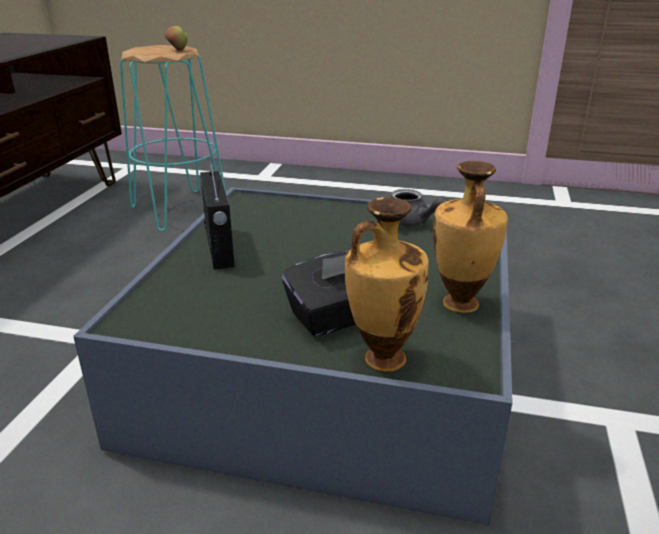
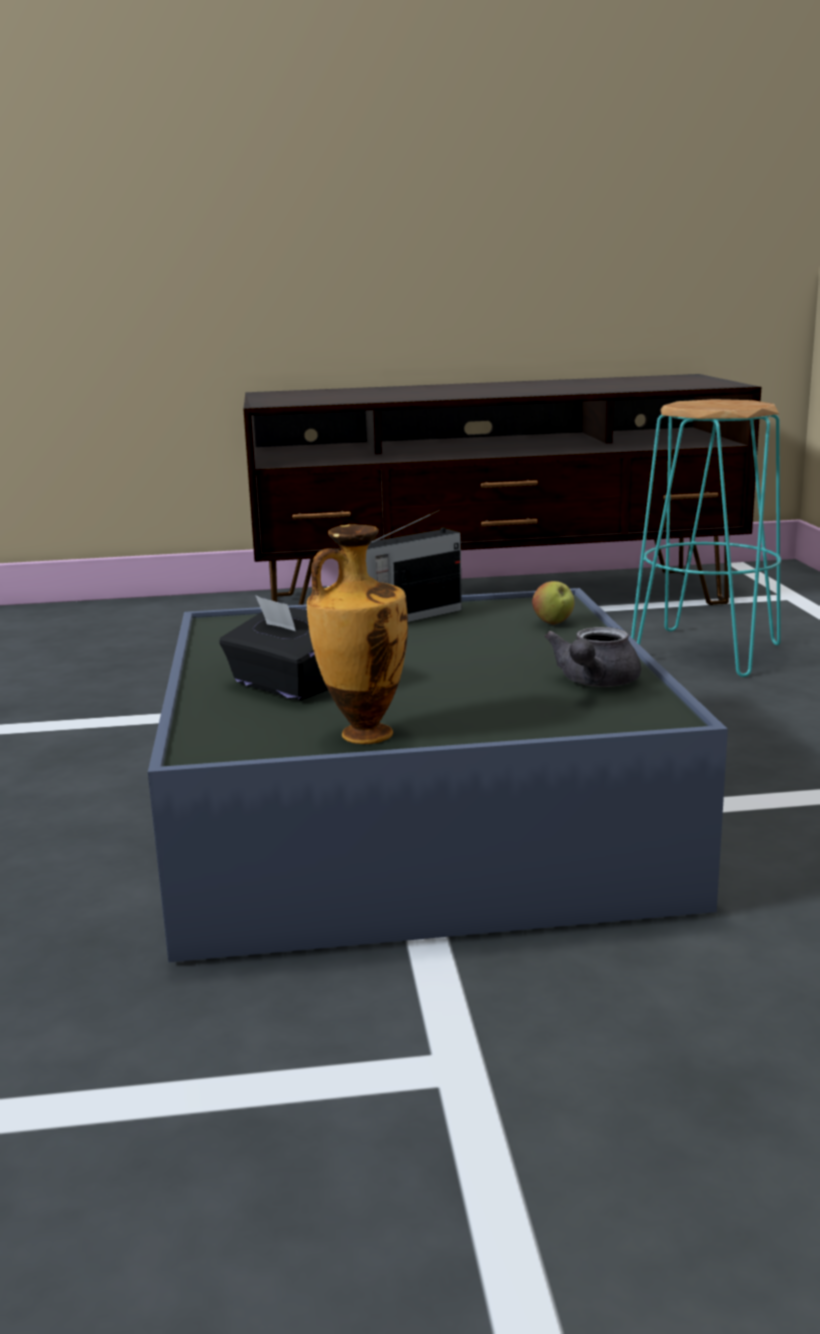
camera: 70 degrees right, 10 degrees down
apple [165,26,188,51] -> apple moved to [532,581,574,625]
vase [345,197,429,372] -> none

